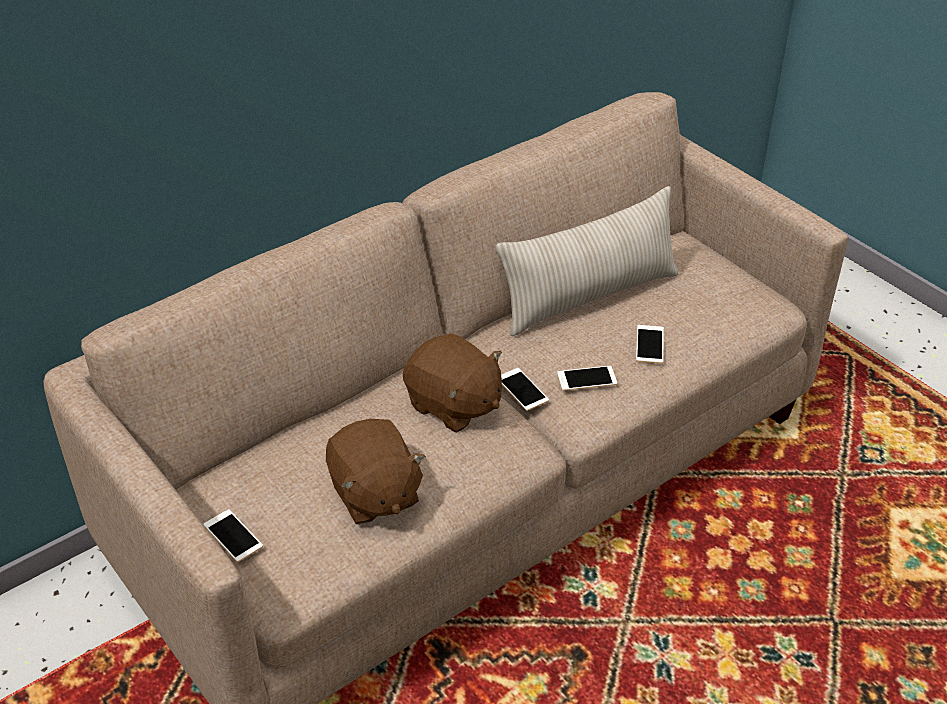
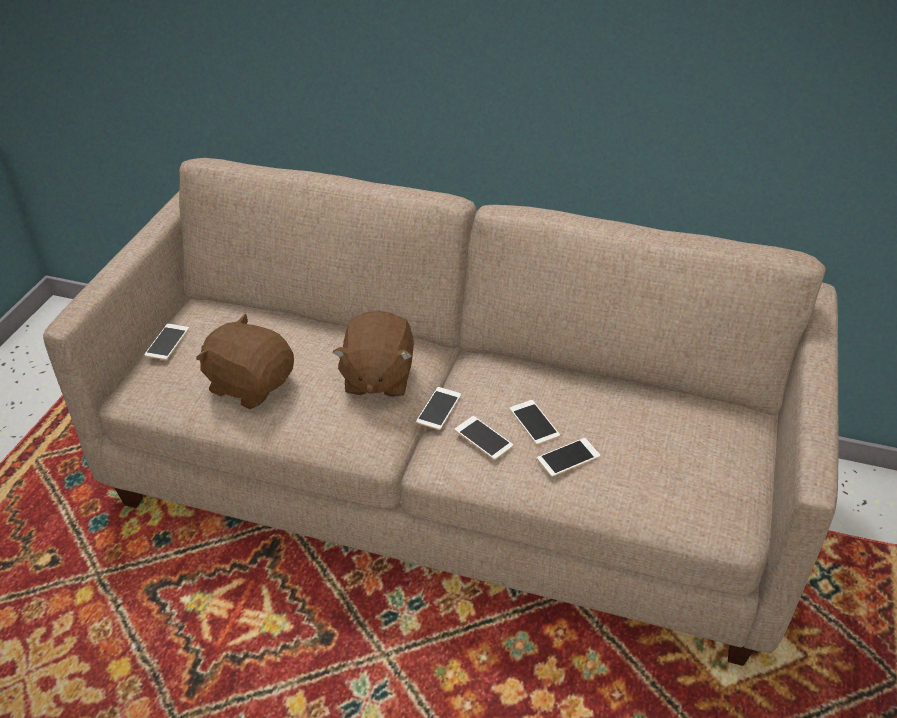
camera: 55 degrees right, 0 degrees up
brown plush toy [326,419,426,524] -> brown plush toy turned 90 degrees clockwise [196,314,294,409]
beige pillow [496,186,678,336] -> none
none -> phone [509,400,560,445]

